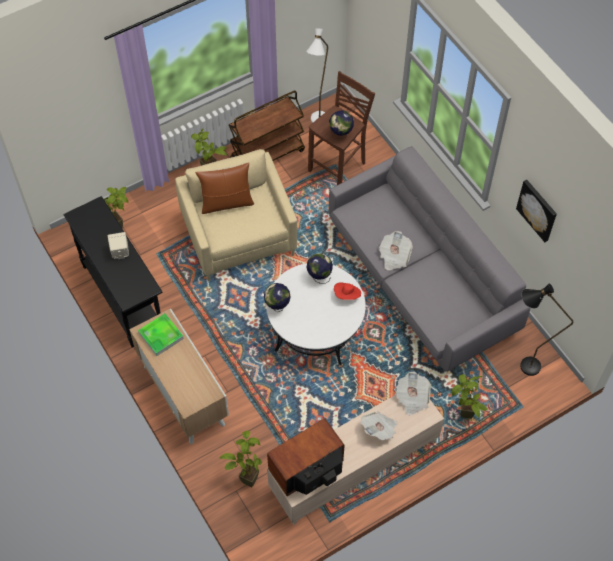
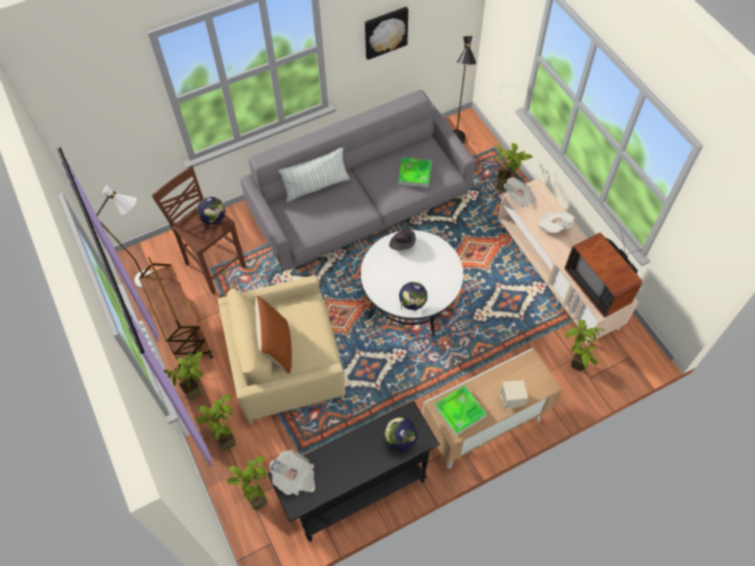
camera: 85 degrees left, 0 degrees up
beige speaker [108,232,129,259] -> beige speaker moved to [500,380,528,409]
globe [307,253,333,284] -> globe moved to [384,417,418,451]
red hat [334,283,361,300] -> black hat [389,230,416,250]
newspaper [379,231,413,270] -> newspaper moved to [269,450,315,495]
none -> potted plant [195,395,236,451]
none -> pillow [279,147,350,202]
none -> tray [398,158,431,187]

